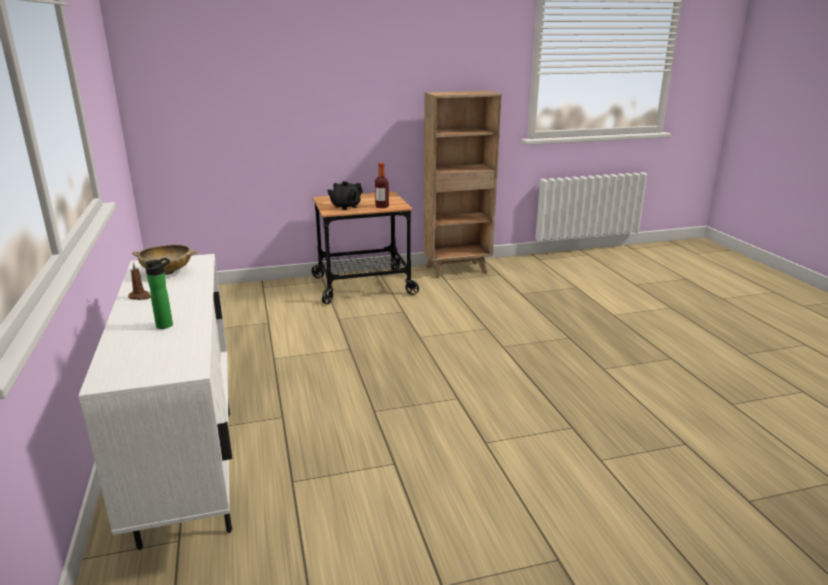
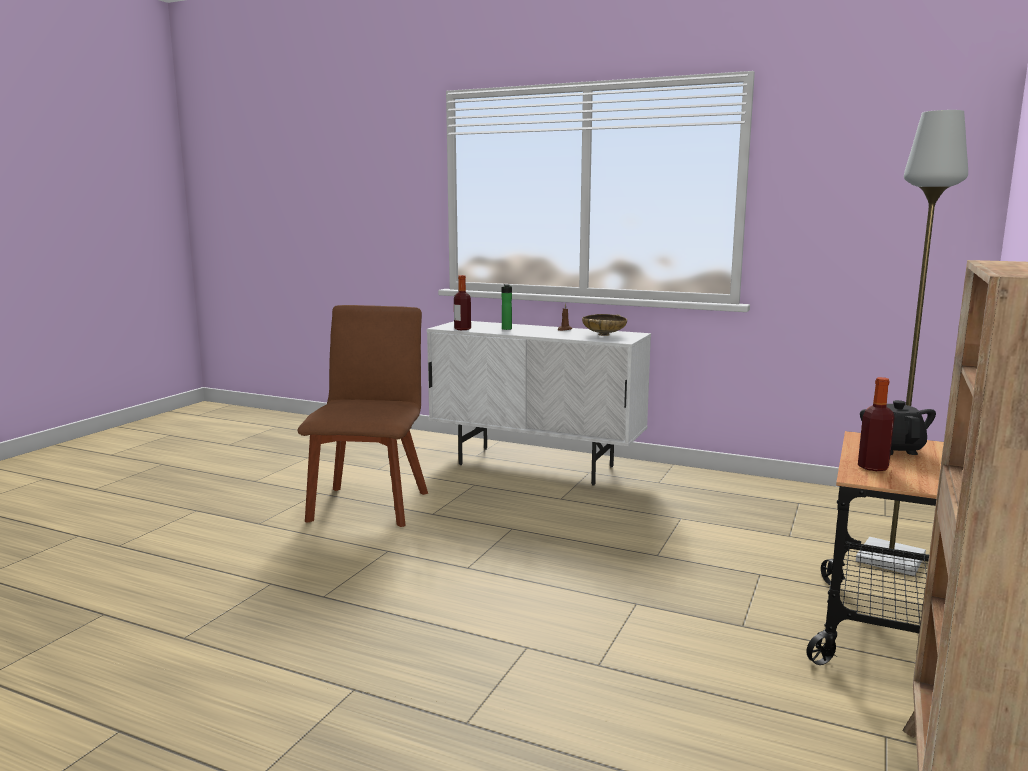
camera: 130 degrees right, 10 degrees down
none -> brown chair [298,305,428,527]
none -> bottle [454,275,471,330]
none -> grey floor lamp [856,110,968,576]

